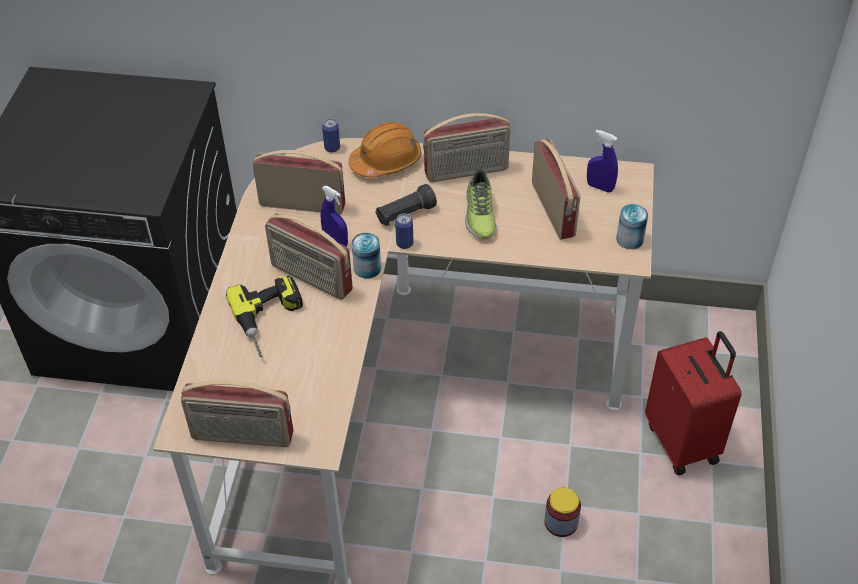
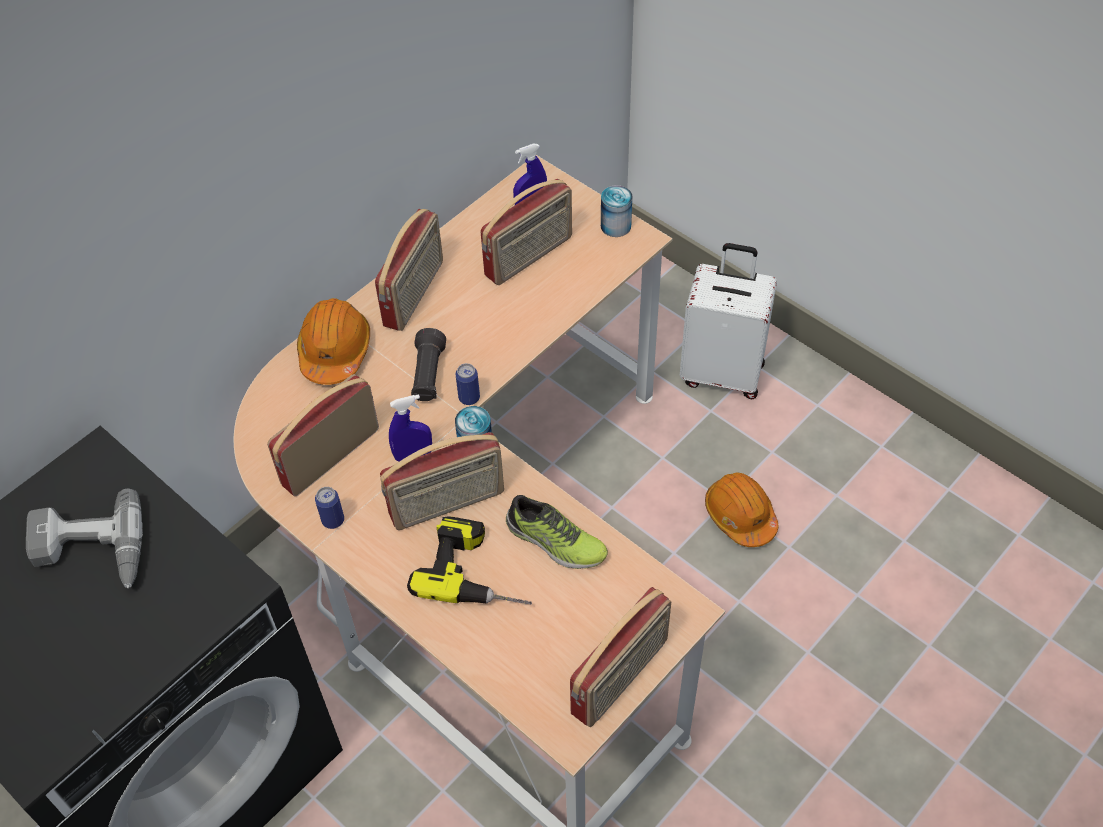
camera: 55 degrees left, 5 degrees up
can [322,118,340,153] -> can moved to [315,487,344,529]
shoe [465,169,497,239] -> shoe moved to [506,495,608,569]
radio [532,139,580,240] -> radio turned 120 degrees clockwise [480,179,572,285]
jar [544,487,581,537] -> orange hard hat [705,473,778,547]
red suitcase [645,331,741,475] -> white suitcase [680,243,777,399]
none -> power drill [26,489,143,589]

